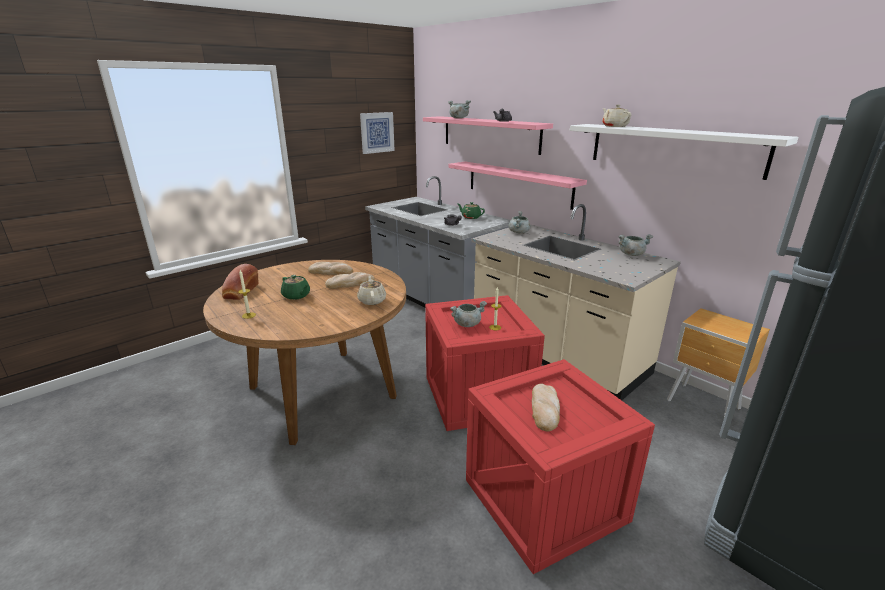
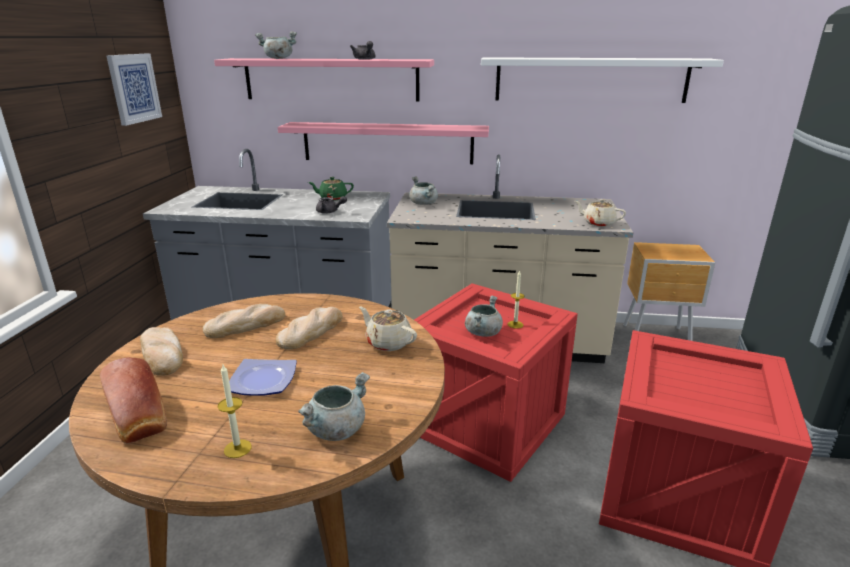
camera: 40 degrees left, 0 degrees up
green teapot [281,275,310,300] -> plate [229,359,297,396]
bread [532,383,560,431] -> bread moved to [140,327,183,376]
beige teapot [602,104,632,127] -> beige teapot moved to [575,199,626,227]
grey cooking pot [618,234,653,256] -> grey cooking pot moved to [298,372,370,441]

